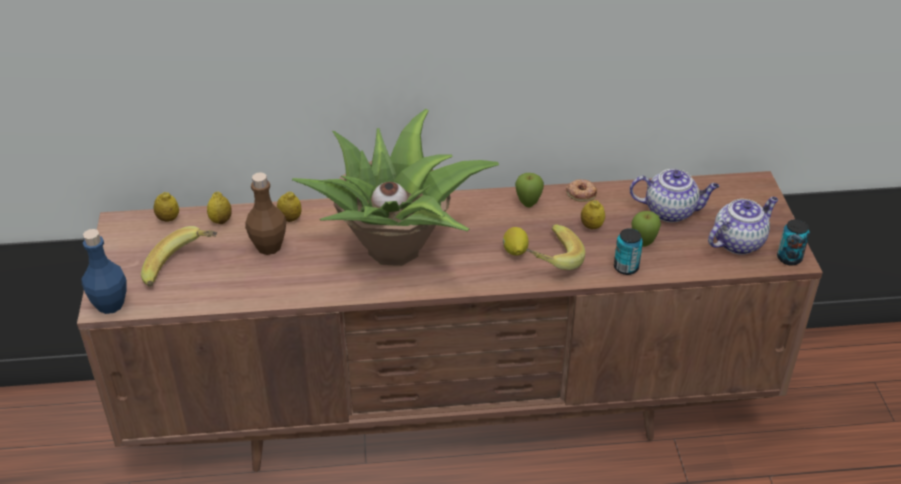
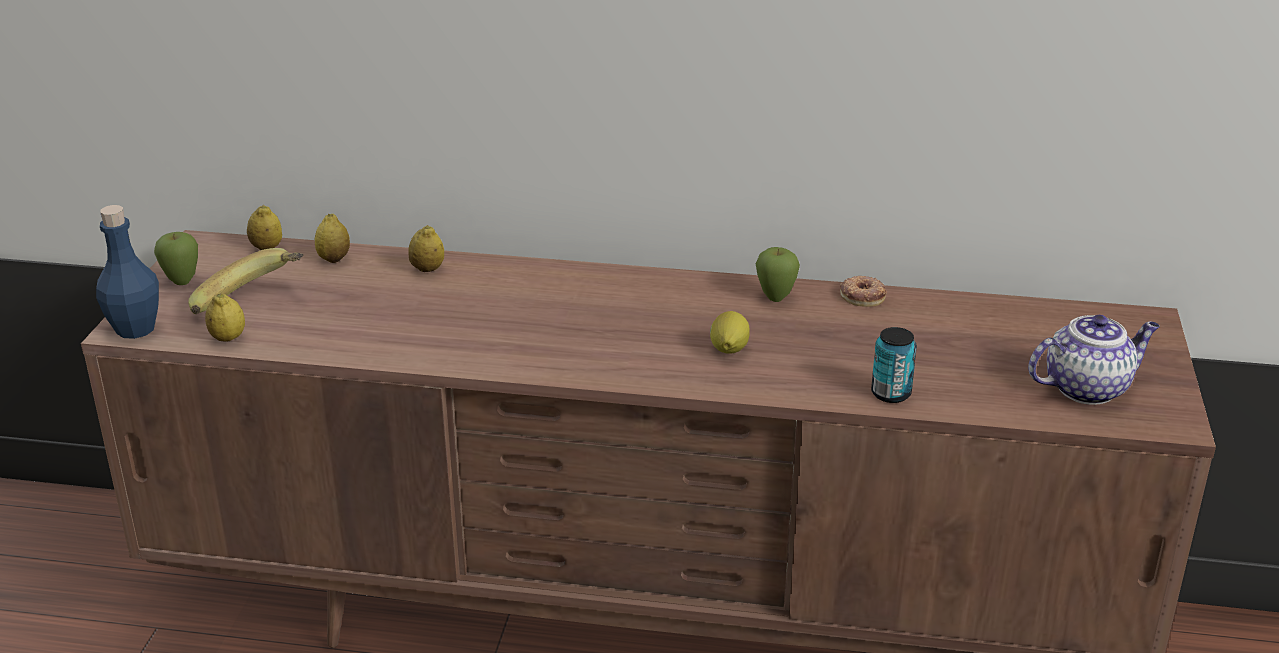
camera: 15 degrees right, 10 degrees down
brown bottle [245,172,286,255] -> none
potted plant [292,109,499,266] -> none
banana [525,224,585,270] -> none
lemon [581,200,605,229] -> lemon moved to [205,293,245,342]
teapot [630,169,719,222] -> none
apple [632,211,661,247] -> apple moved to [154,232,198,285]
can [777,219,810,265] -> none

